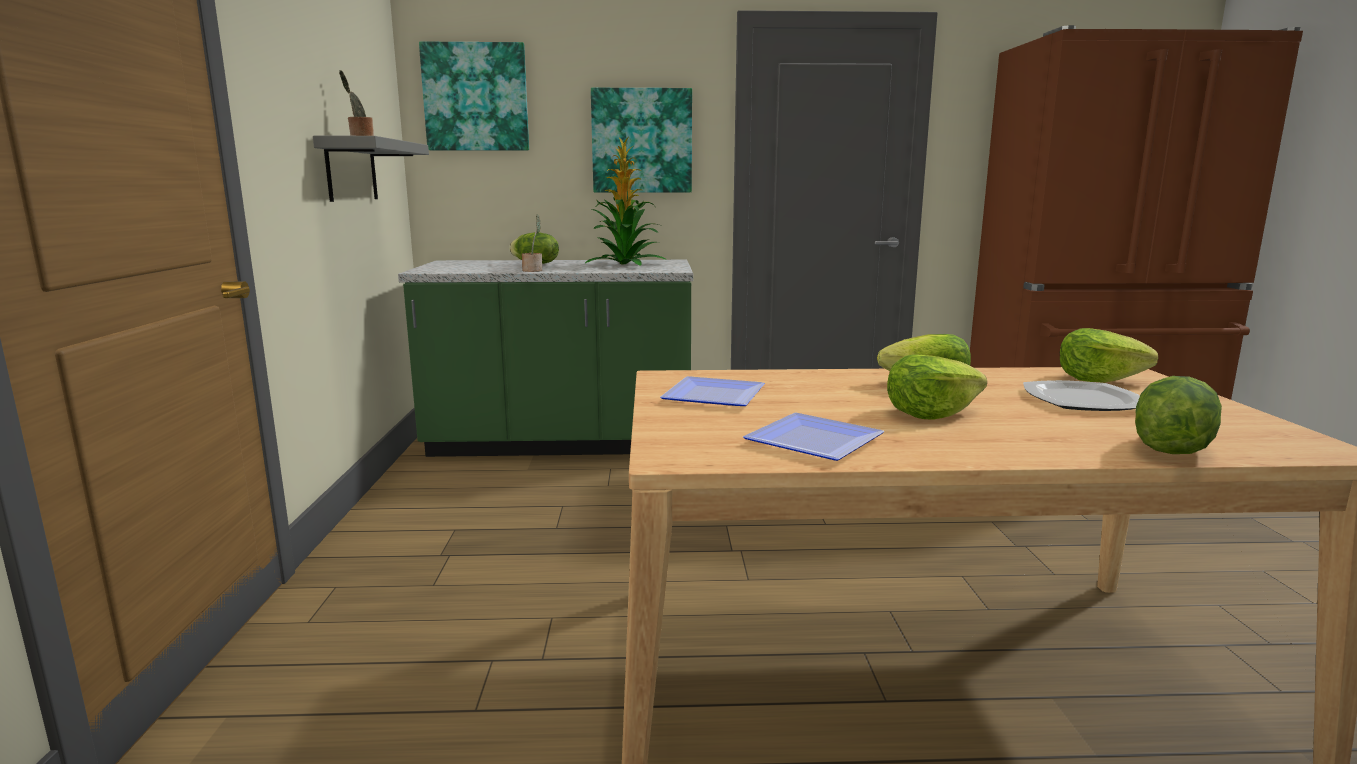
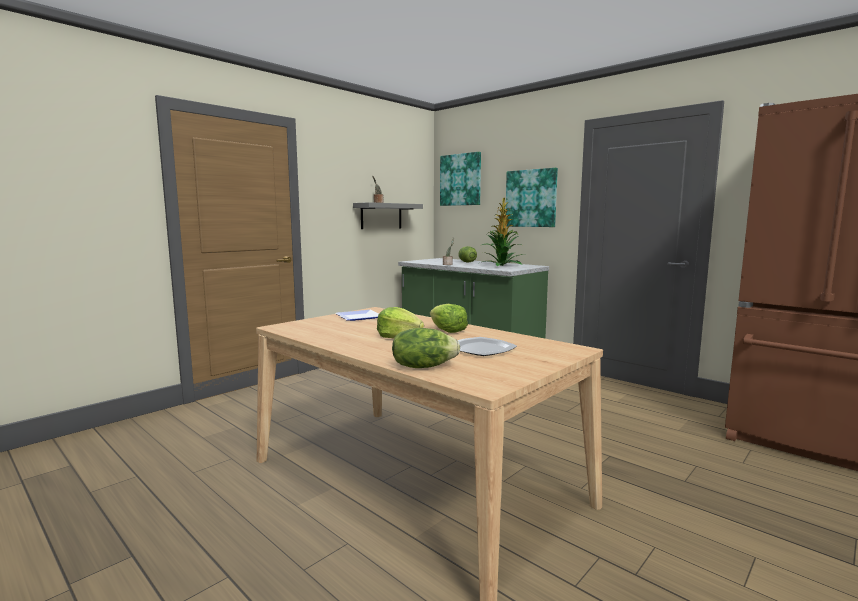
camera: 45 degrees right, 5 degrees down
plate [743,413,885,461] -> none
lettuce [1060,328,1158,383] -> none

